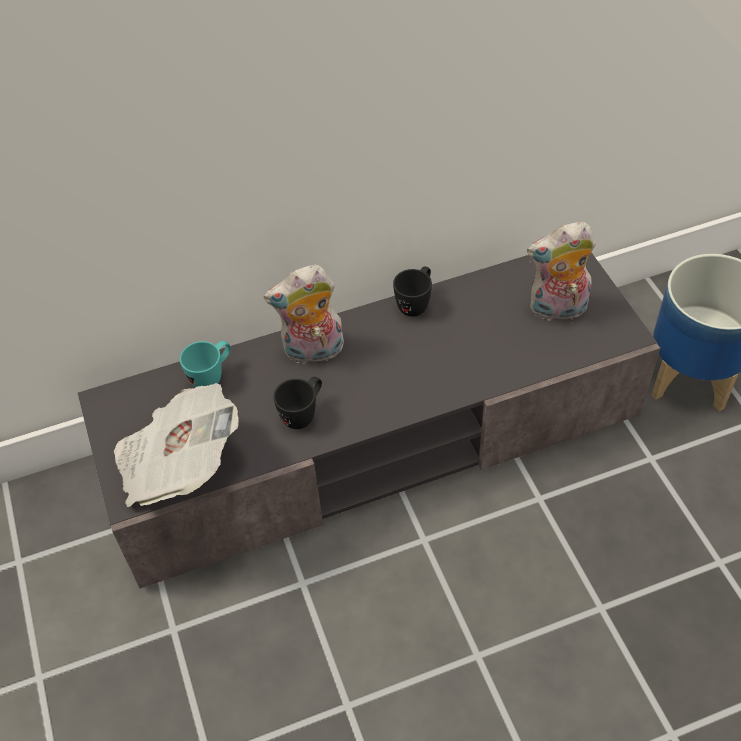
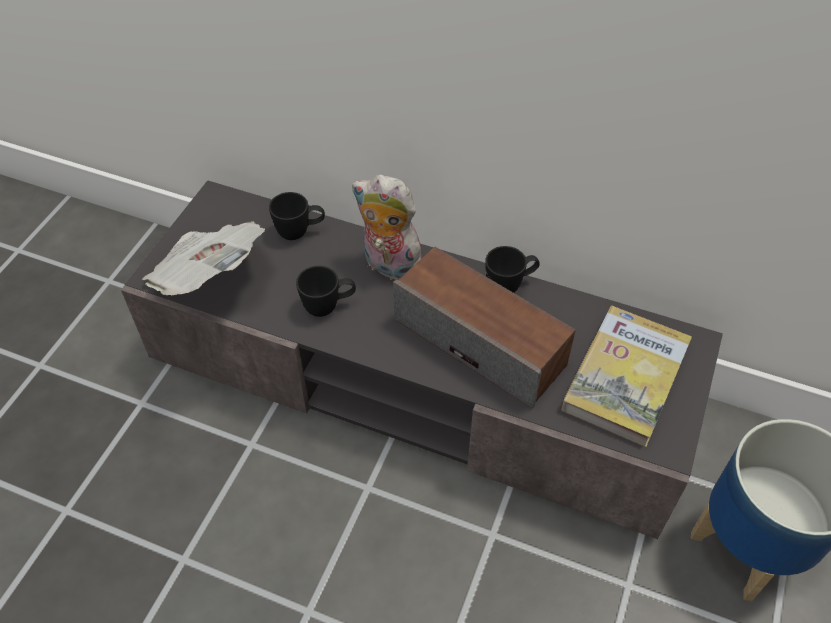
camera: 40 degrees right, 0 degrees up
turquoise mug [180,341,231,387] -> black mug [269,192,325,240]
plush toy [527,222,596,321] -> book [561,306,692,447]
none -> speaker [393,247,576,408]

